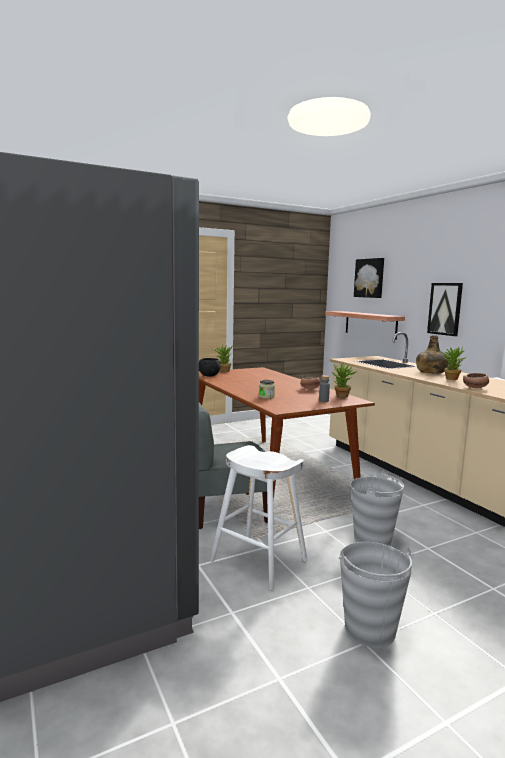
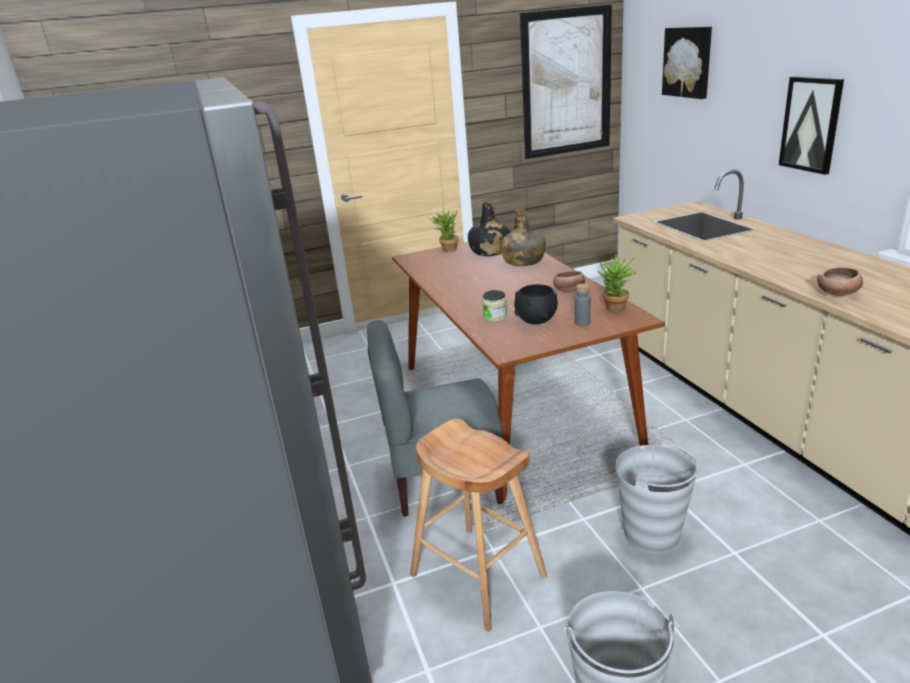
camera: 10 degrees right, 15 degrees up
black bowl [199,358,221,377] -> black bowl moved to [514,284,558,324]
white stool [210,445,308,590] -> brown stool [410,419,547,631]
shelf [325,311,405,340] -> none
green bottle [416,335,449,373] -> green bottle moved to [500,209,546,266]
potted plant [439,346,467,380] -> none
none -> black bottle [468,202,510,256]
none -> picture [520,4,612,159]

